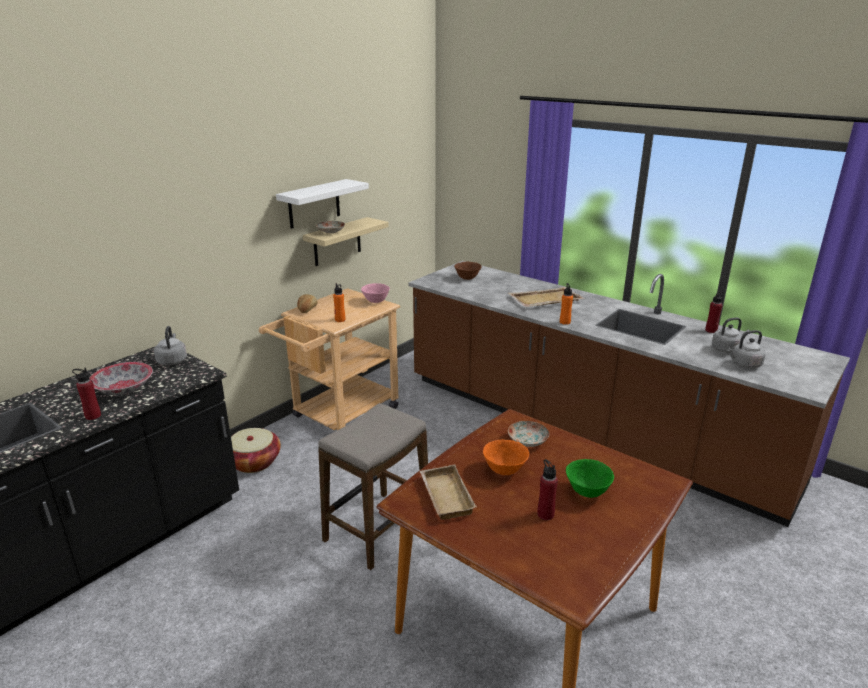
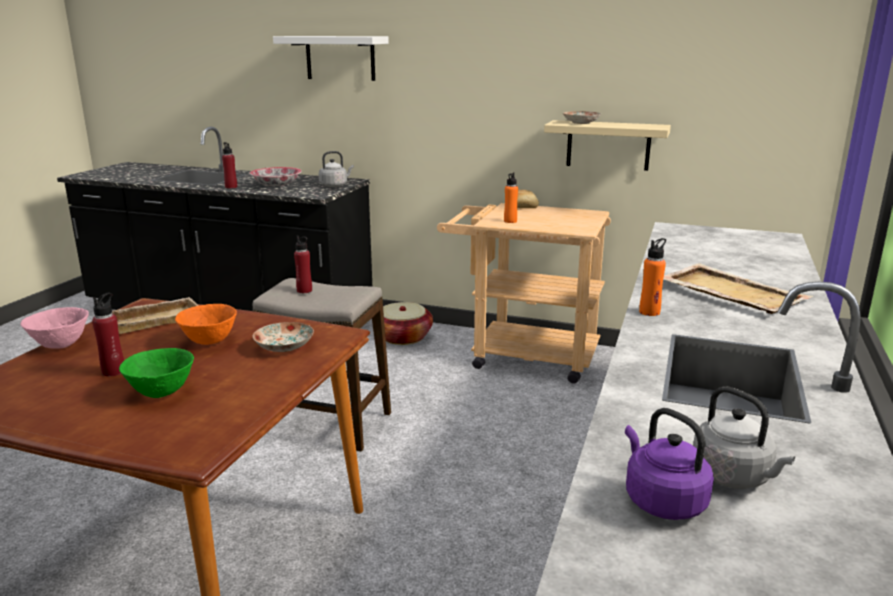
camera: 70 degrees right, 5 degrees down
white shelf [276,179,369,229] -> white shelf moved to [273,36,389,81]
pink bowl [361,283,390,303] -> pink bowl moved to [20,307,89,349]
brown bowl [454,262,482,280] -> none
red bottle [705,291,723,333] -> red bottle moved to [294,236,312,293]
grey kettle [727,330,766,368] -> purple kettle [625,408,714,520]

